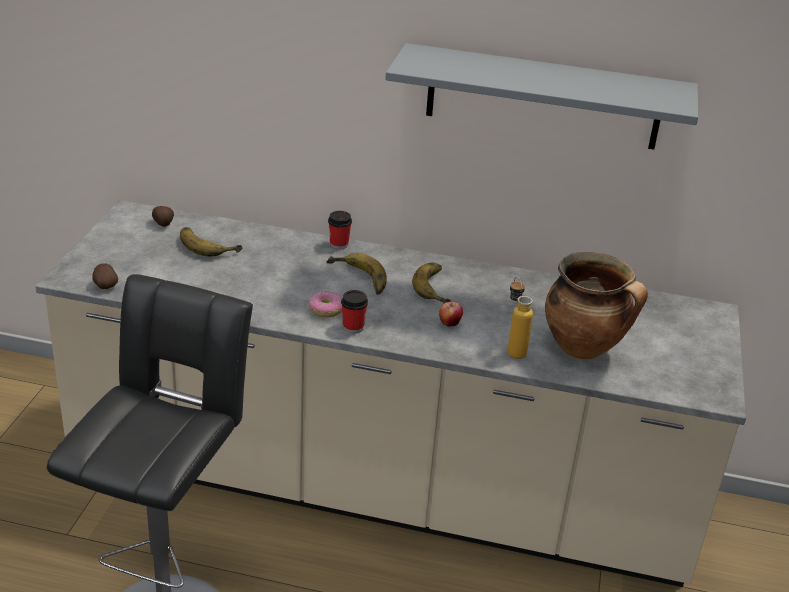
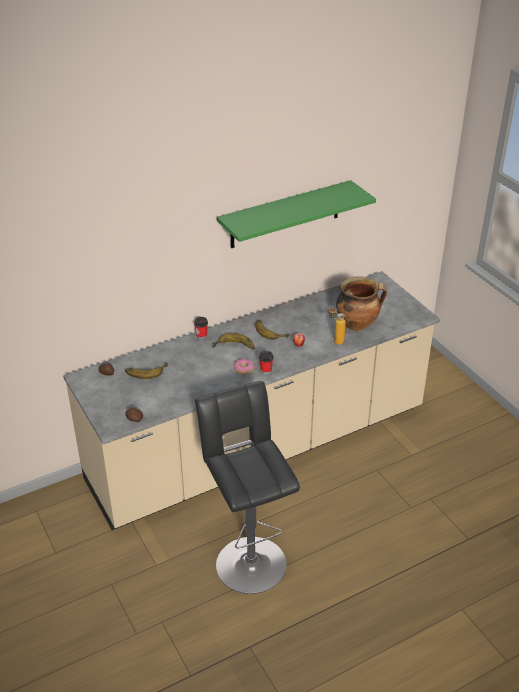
camera: 40 degrees left, 5 degrees up
grey shelf [385,43,698,150] -> green shelf [217,180,376,248]

